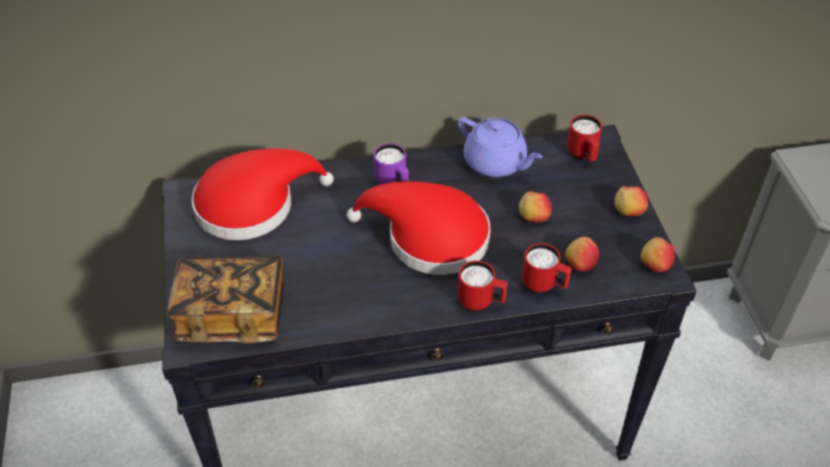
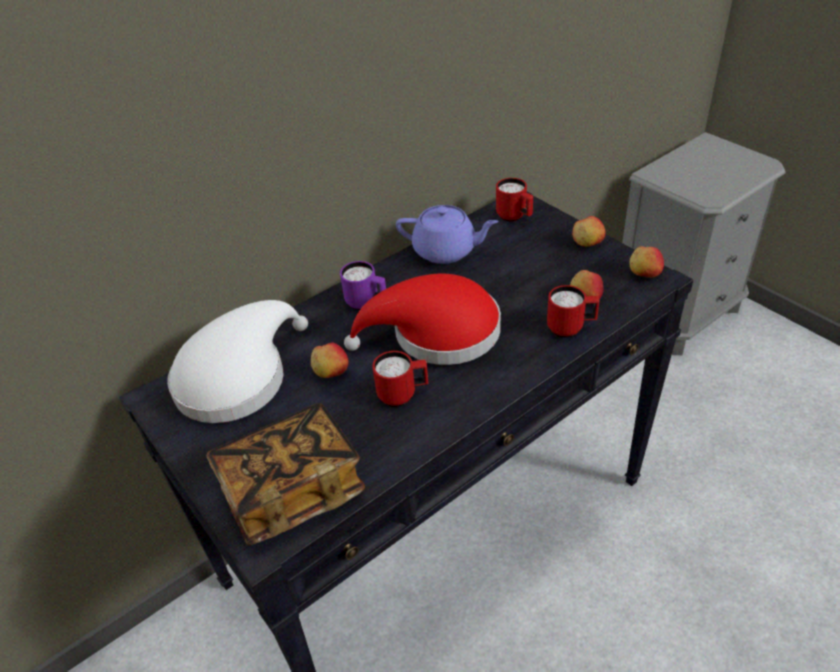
camera: 25 degrees left, 5 degrees down
red hat [191,148,334,240] -> white hat [167,300,308,423]
red mug [458,260,507,311] -> red mug moved to [372,351,428,407]
apple [519,191,552,223] -> apple moved to [311,343,349,378]

